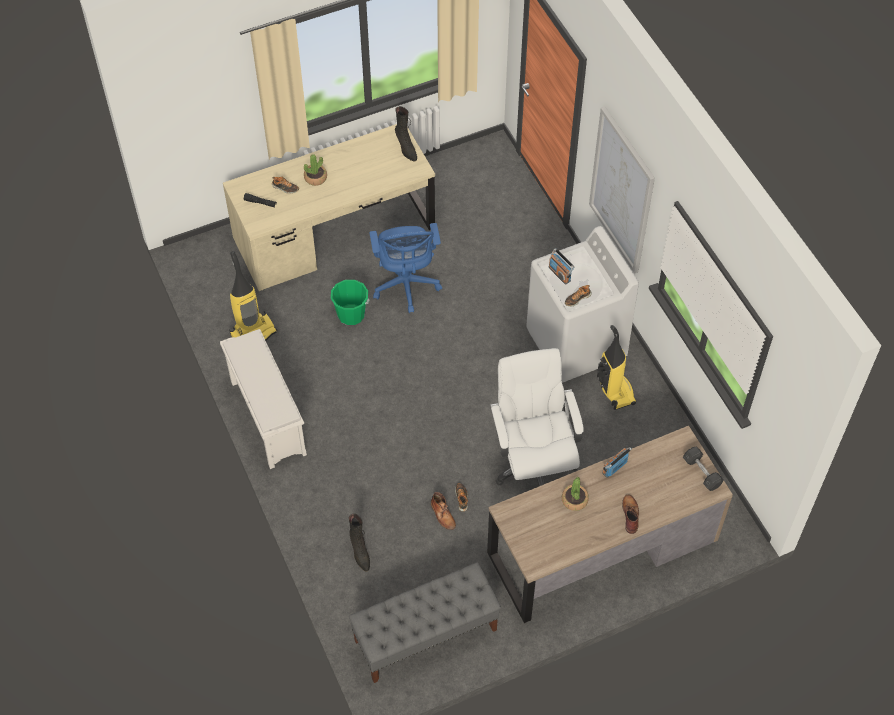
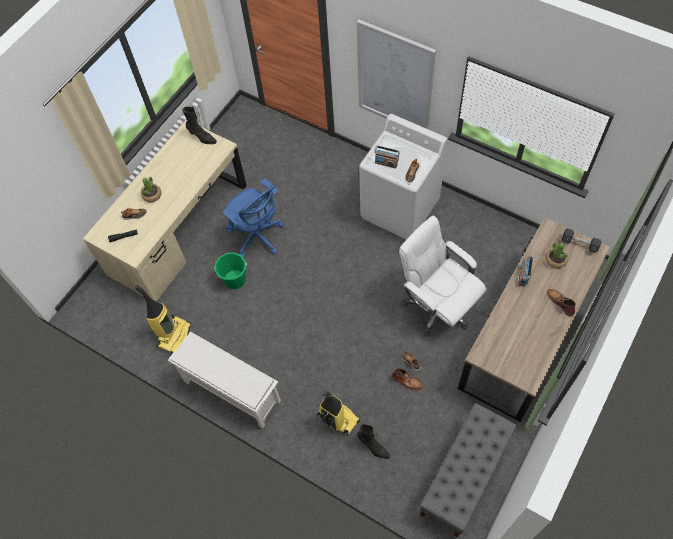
camera: 30 degrees left, 5 degrees up
potted plant [562,477,589,511] -> potted plant moved to [545,242,568,269]
vacuum cleaner [597,325,636,410] -> vacuum cleaner moved to [317,391,360,437]

